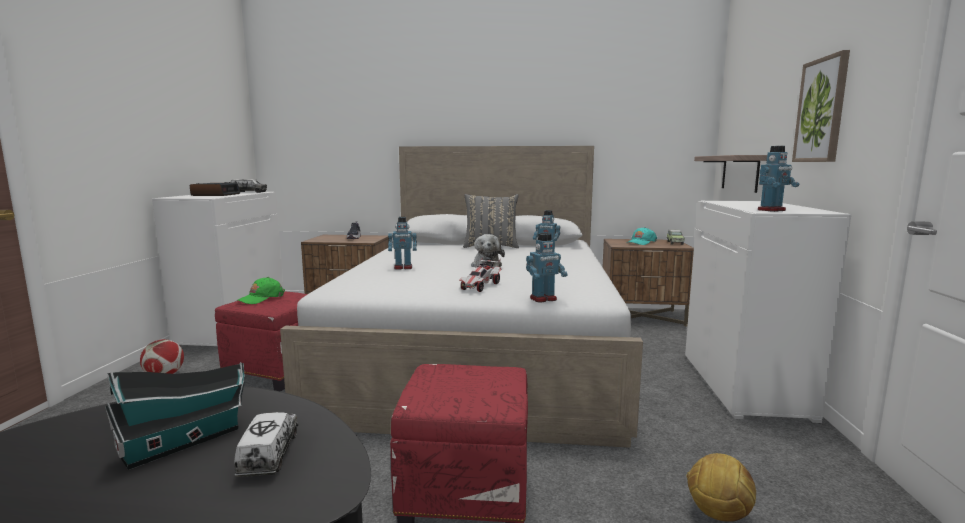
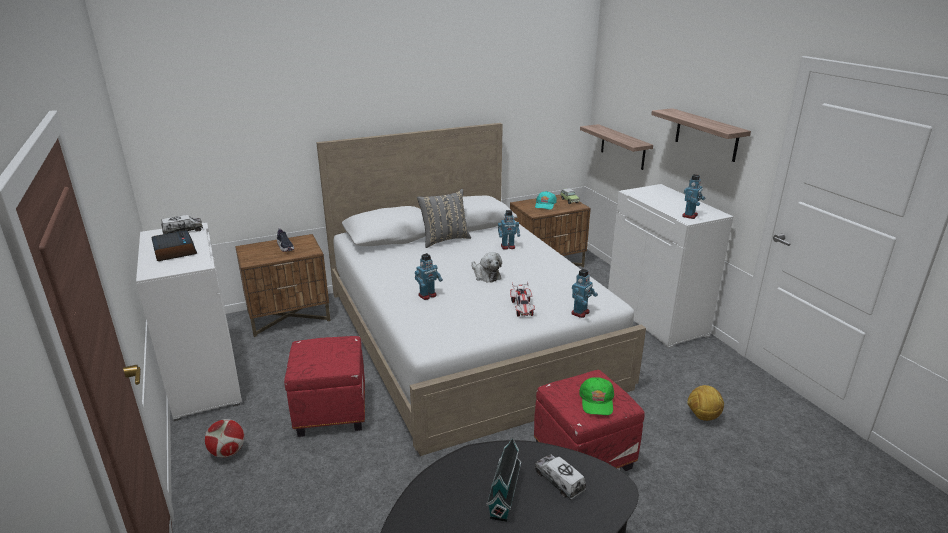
camera: 30 degrees left, 15 degrees up
green cap [238,277,285,304] -> green cap moved to [579,377,614,415]
picture [792,50,850,162] -> shelf [651,108,751,162]

